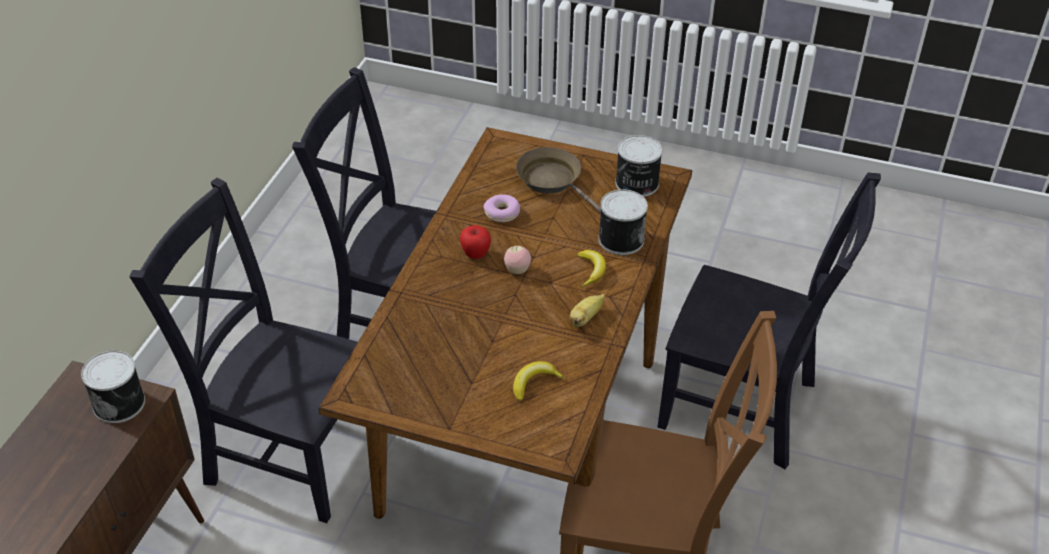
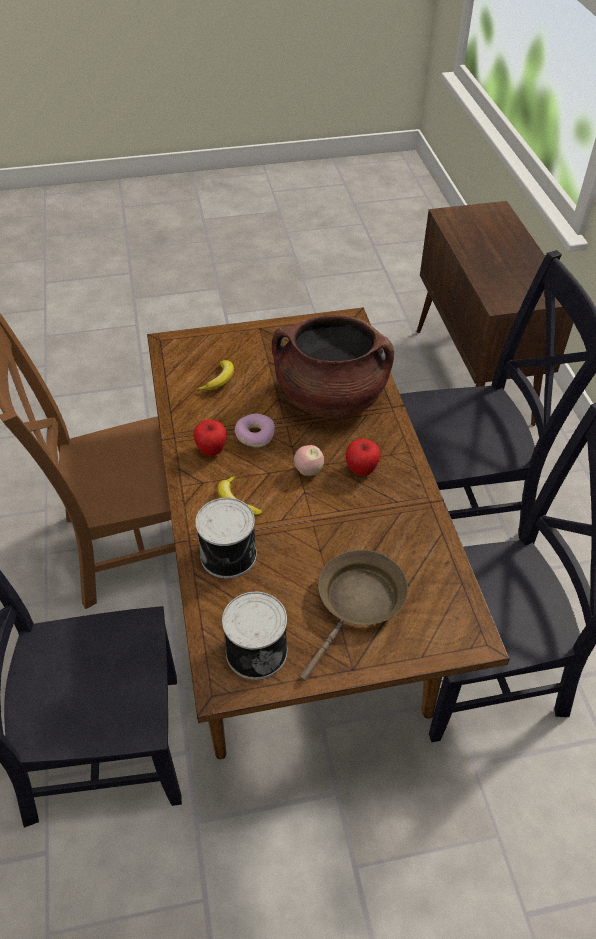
camera: 150 degrees right, 5 degrees up
can [81,351,145,423] -> none
donut [484,194,521,222] -> donut moved to [235,413,275,447]
brown frying pan [516,147,601,213] -> brown frying pan turned 75 degrees counterclockwise [300,550,408,682]
banana [570,294,605,327] -> apple [193,420,227,457]
none -> brown cooking pot [272,314,394,418]

